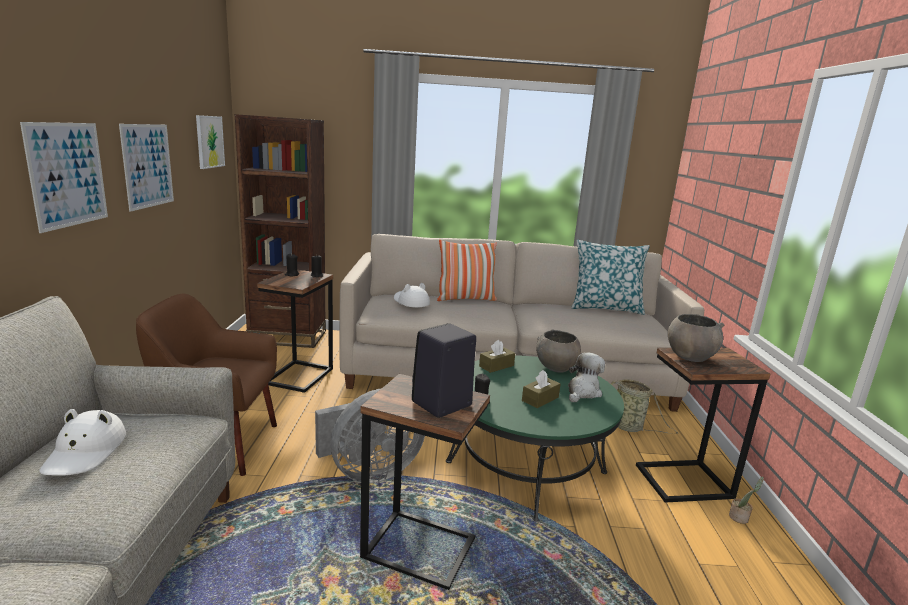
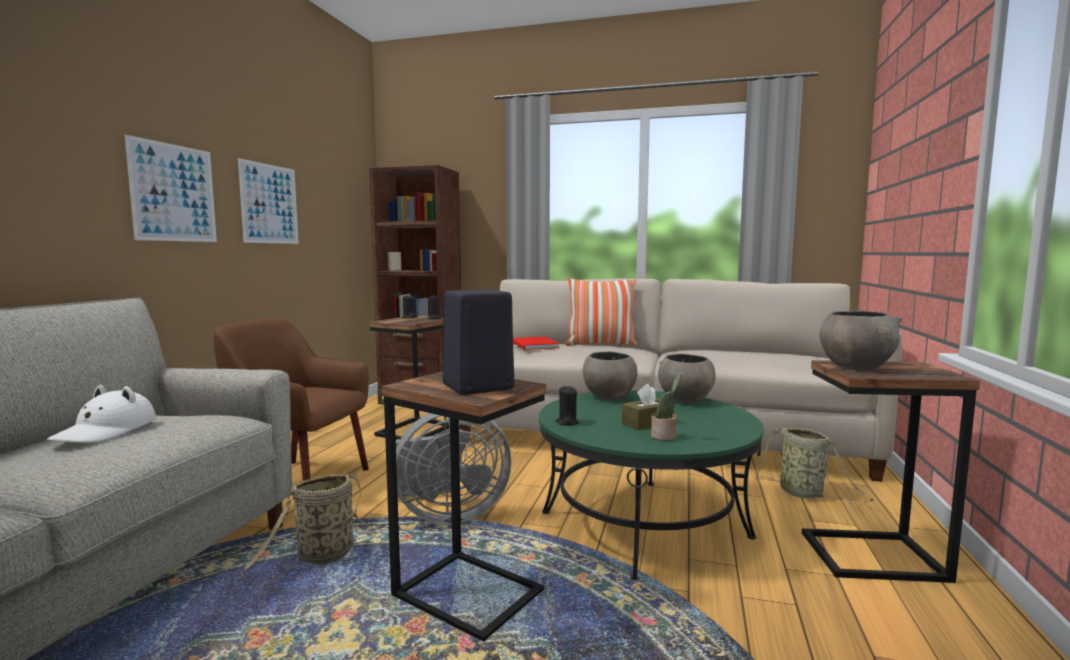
camera: 15 degrees right, 10 degrees down
picture [196,115,225,169] -> none
white hat [394,283,430,308] -> red book [513,337,560,350]
brown tissue box [479,340,515,373] -> grey bowl [583,352,638,401]
plush toy [568,352,605,402] -> none
pillow [571,240,650,315] -> none
potted plant [729,477,764,524] -> potted plant moved to [651,371,682,441]
none -> basket [240,473,376,584]

